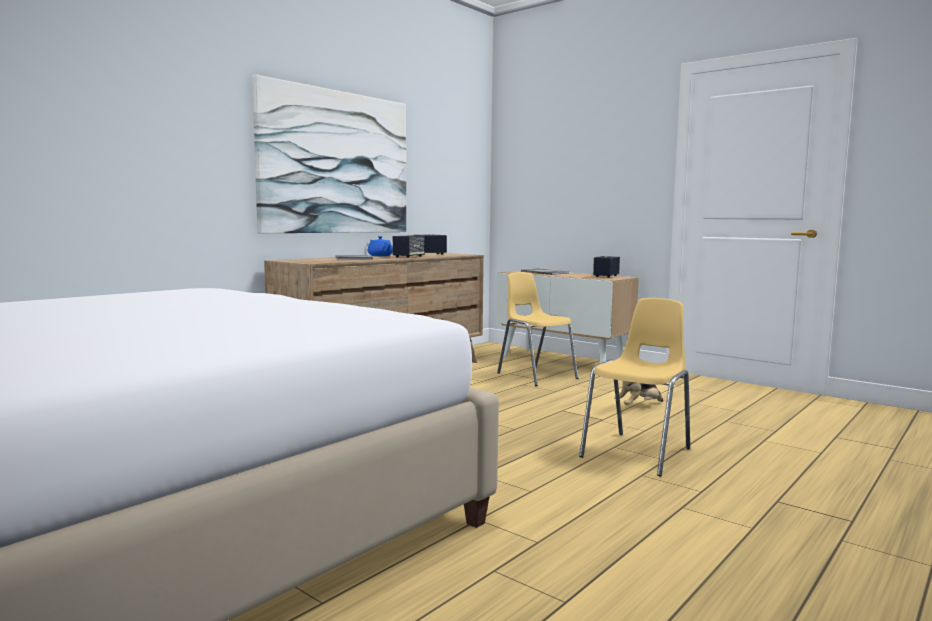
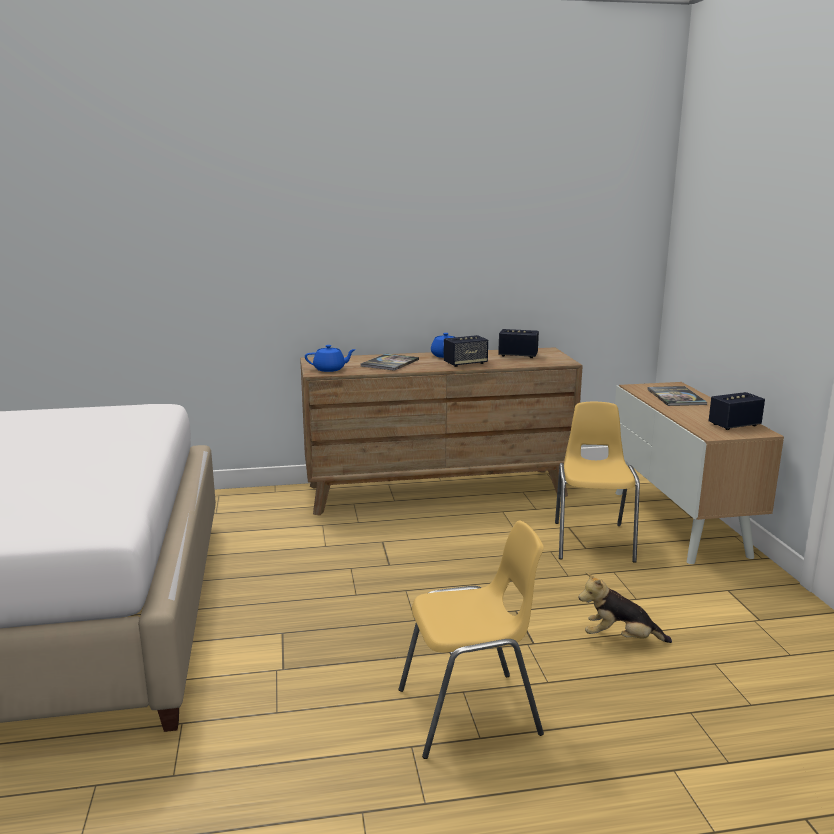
camera: 40 degrees right, 10 degrees up
picture [252,75,406,234] -> none
none -> blue teapot [305,345,356,372]

